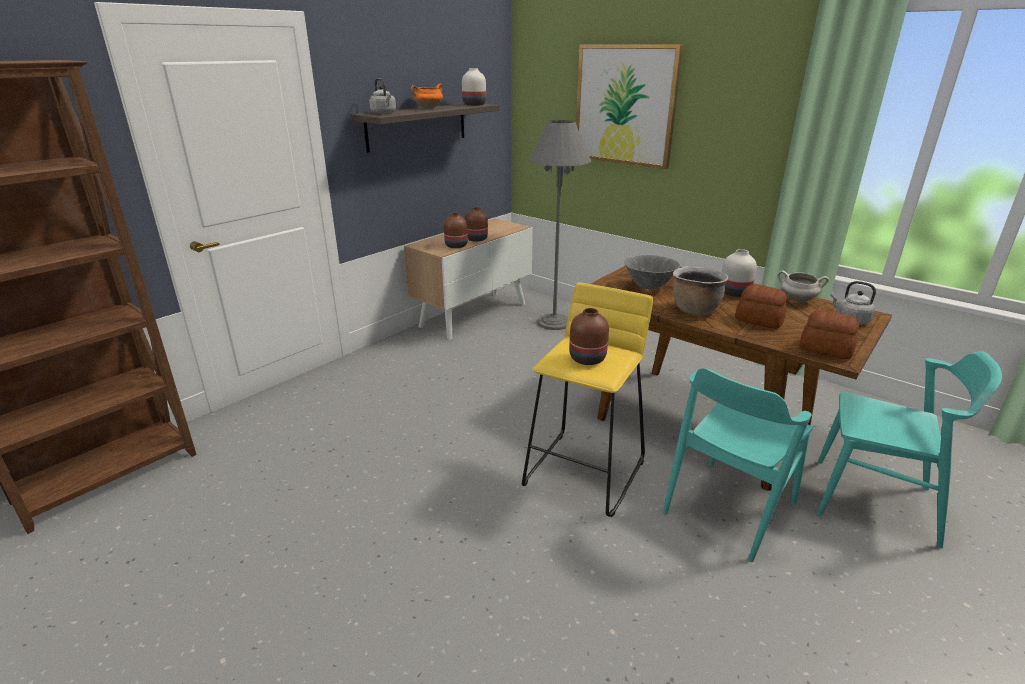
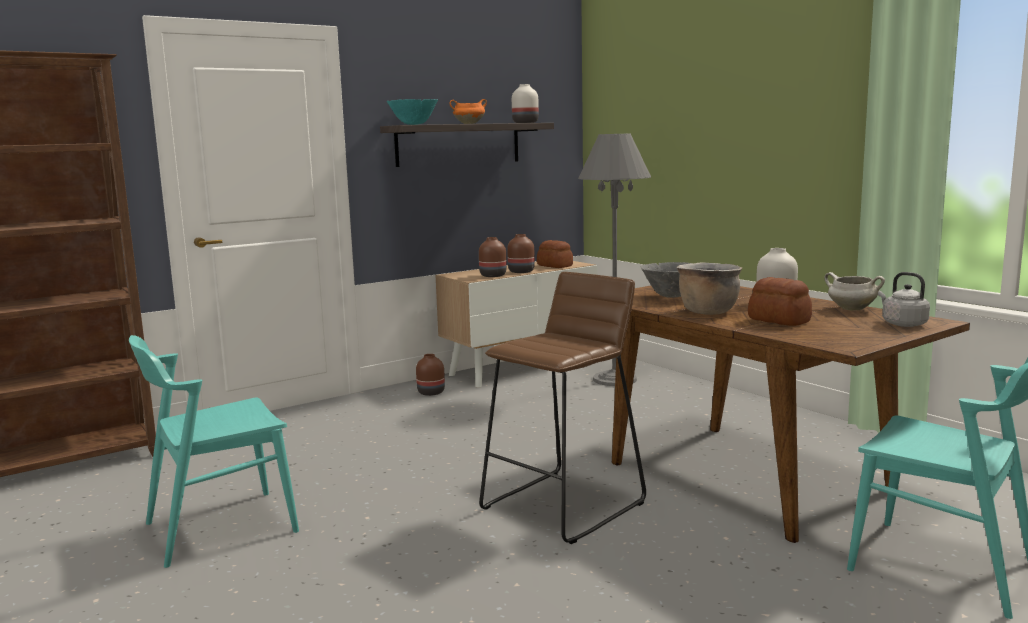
camera: 15 degrees right, 15 degrees down
grey kettle [369,78,396,114] -> turquoise bowl [386,99,438,125]
yellow stool [522,283,653,517] -> brown stool [479,272,646,544]
brown vase [569,308,609,365] -> brown vase moved to [416,354,445,396]
picture [576,44,683,169] -> none
turquoise chair [663,368,813,562] -> turquoise chair moved to [129,335,299,568]
bread [799,310,859,359] -> bread moved to [537,240,573,268]

